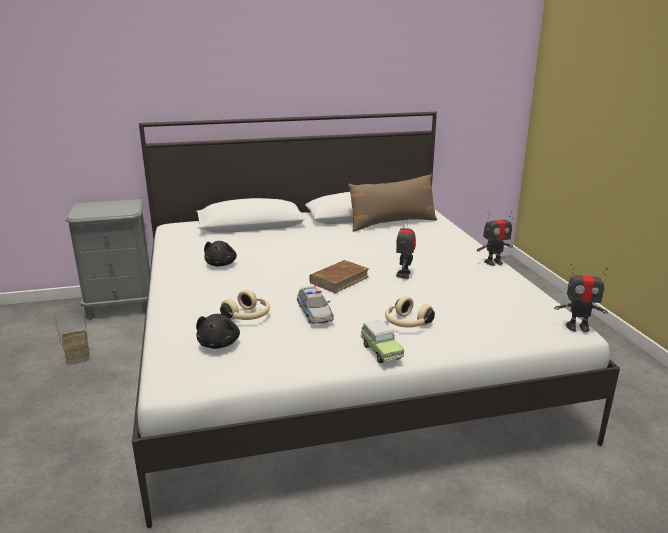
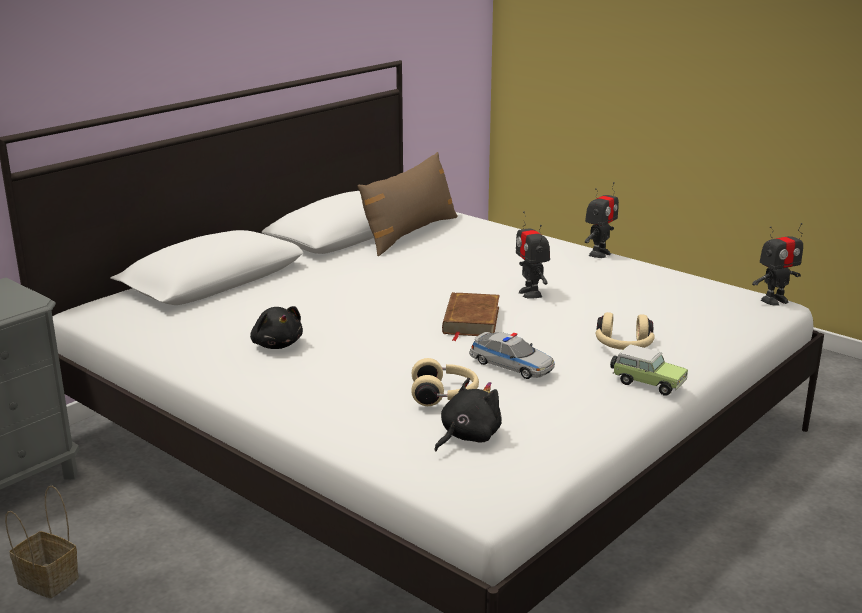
camera: 35 degrees left, 0 degrees up
black plush toy [196,314,240,349] -> black plush toy turned 105 degrees counterclockwise [435,378,502,452]

